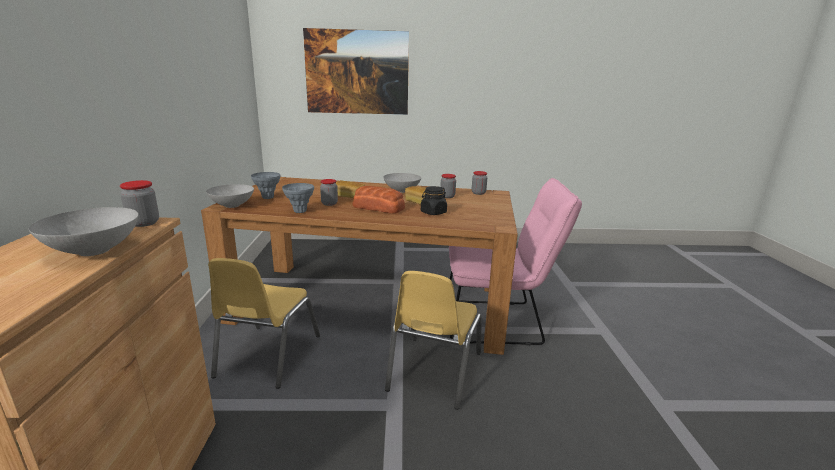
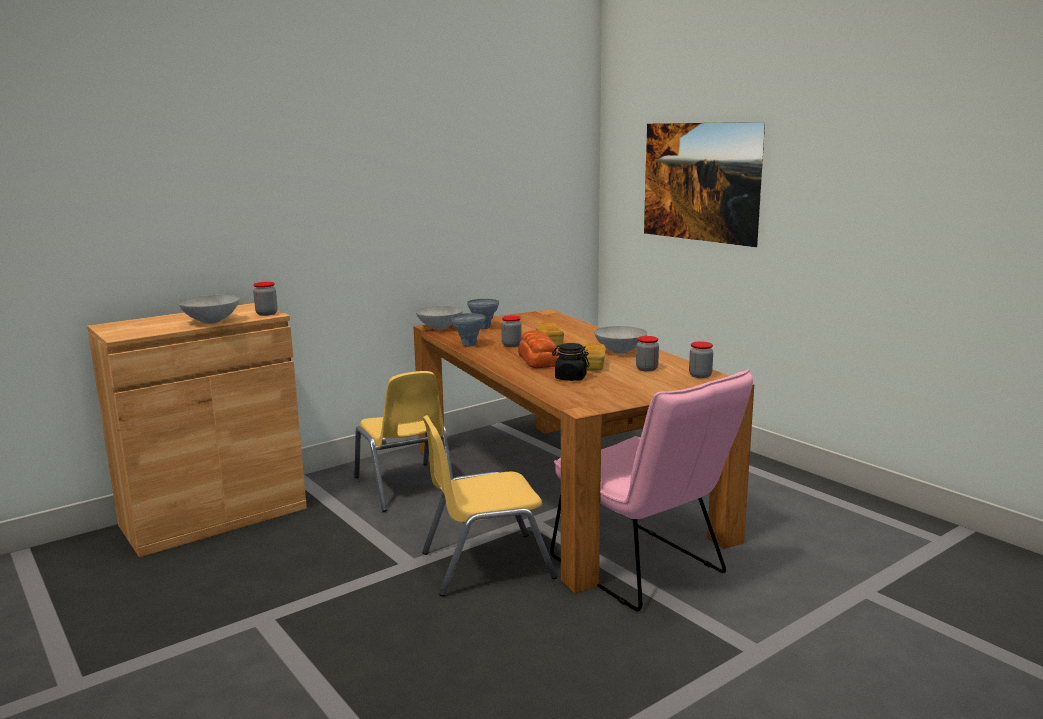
camera: 55 degrees right, 5 degrees down
yellow chair [208,258,320,389] -> yellow chair turned 90 degrees counterclockwise [354,371,453,512]

